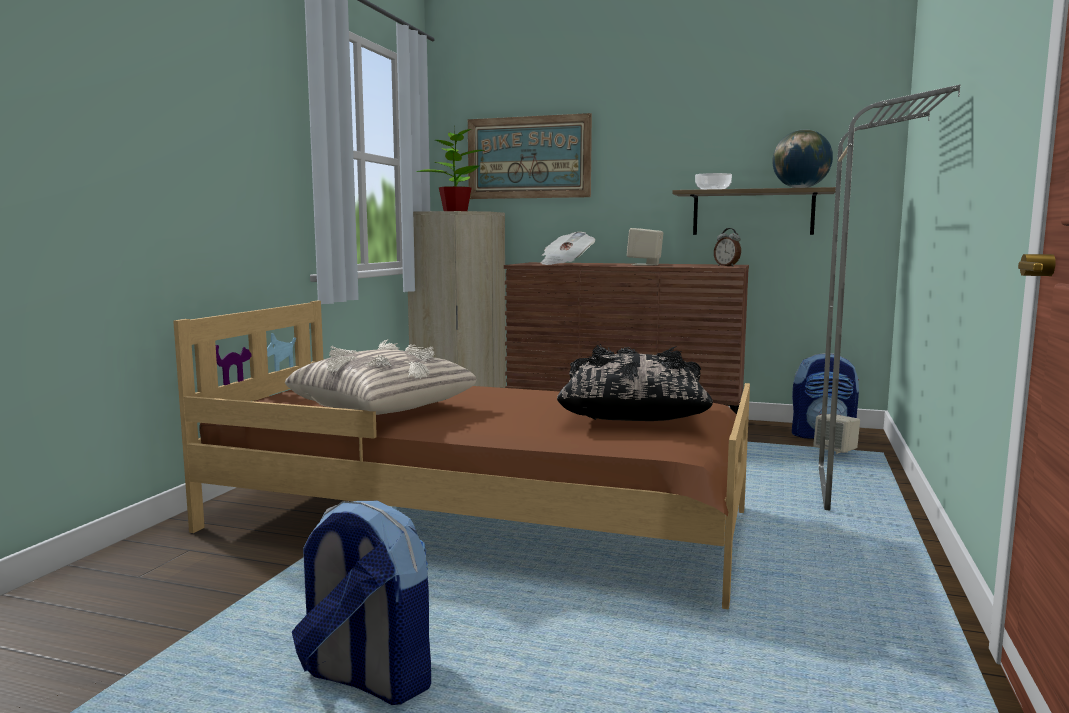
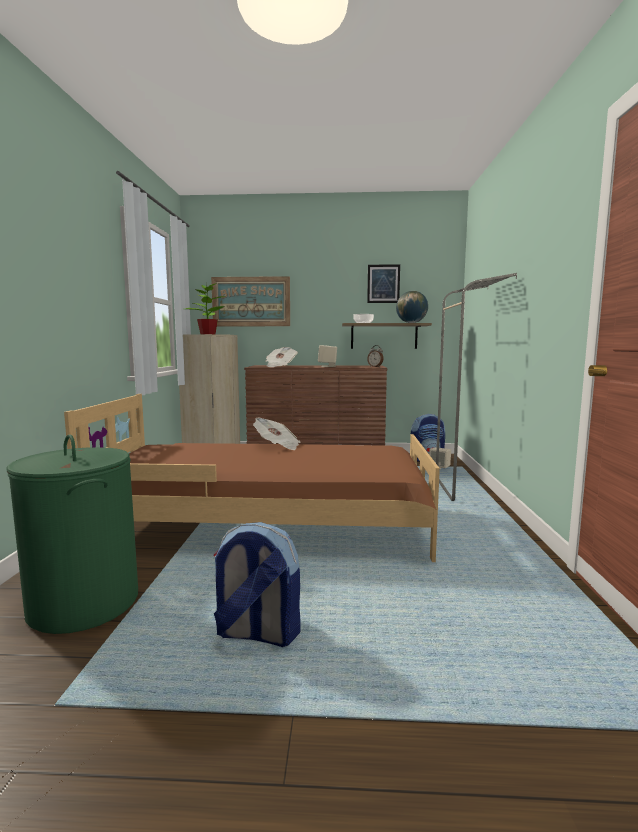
camera: 15 degrees left, 0 degrees up
beige pillow [285,339,476,415] -> none
black pillow [557,344,713,421] -> none
none -> green laundry basket [7,434,138,634]
none -> newspaper [253,418,300,450]
none -> picture [367,264,400,303]

